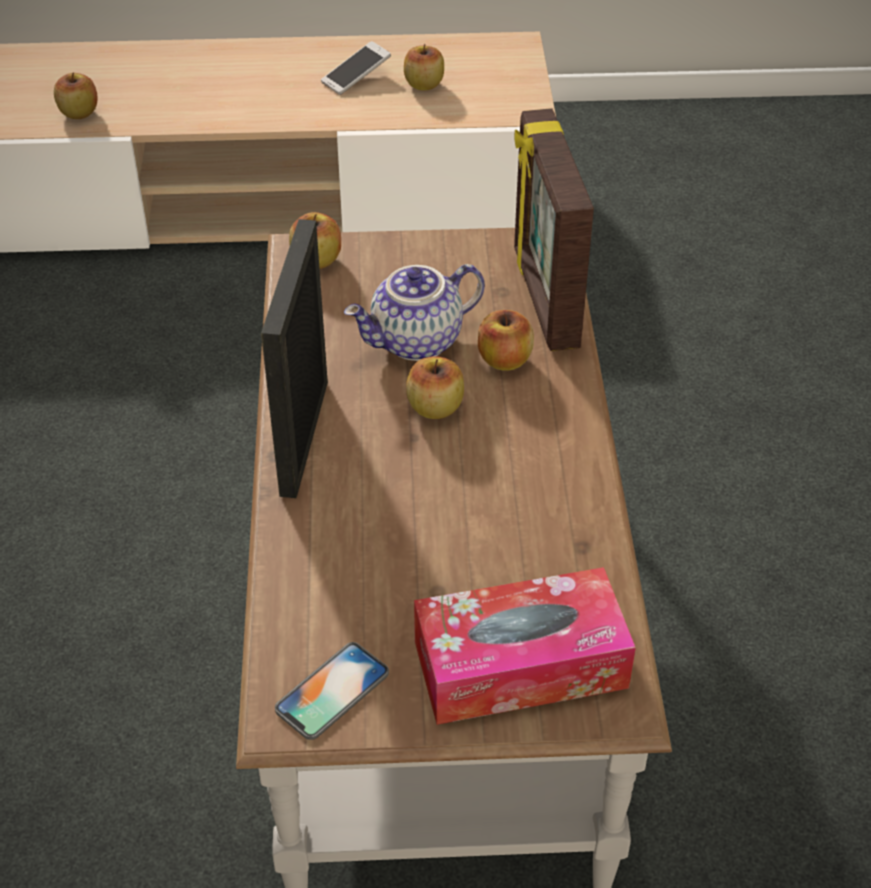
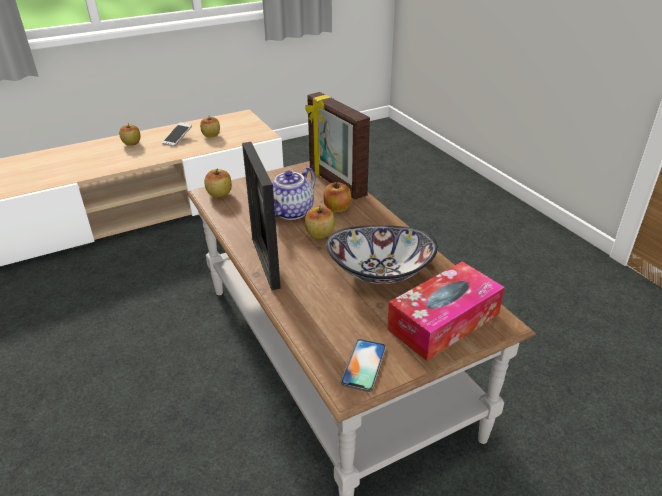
camera: 25 degrees left, 10 degrees down
apple [54,72,98,119] -> apple moved to [119,123,141,146]
none -> bowl [326,225,438,284]

